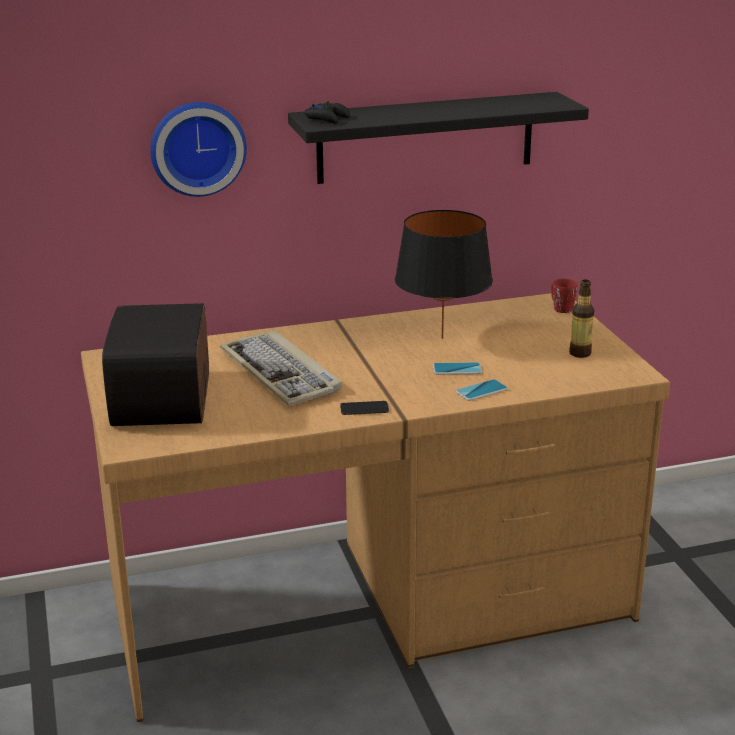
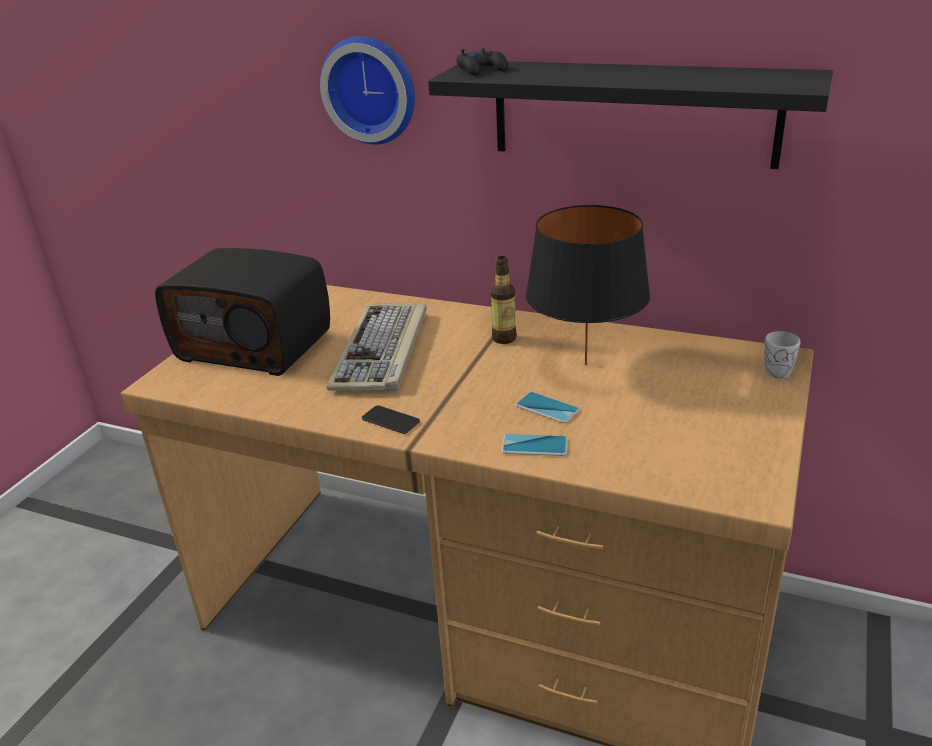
camera: 40 degrees right, 5 degrees up
radio [102,303,209,426] -> radio turned 105 degrees counterclockwise [155,248,330,376]
red mug [551,279,578,313] -> white mug [764,331,801,379]
bottle [569,280,594,358] -> bottle moved to [491,256,517,344]

